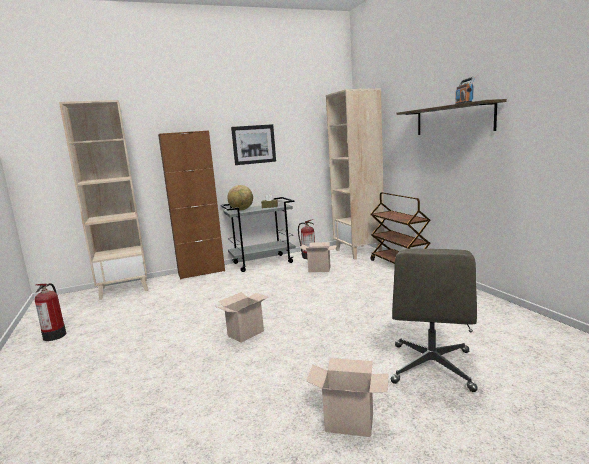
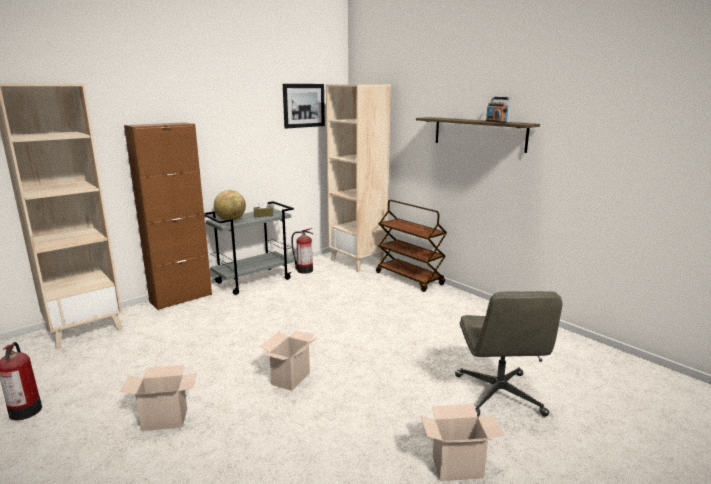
camera: 20 degrees left, 5 degrees up
picture [231,124,276,165] -> picture moved to [283,84,325,129]
cardboard box [300,242,337,272] -> cardboard box moved to [120,365,197,431]

